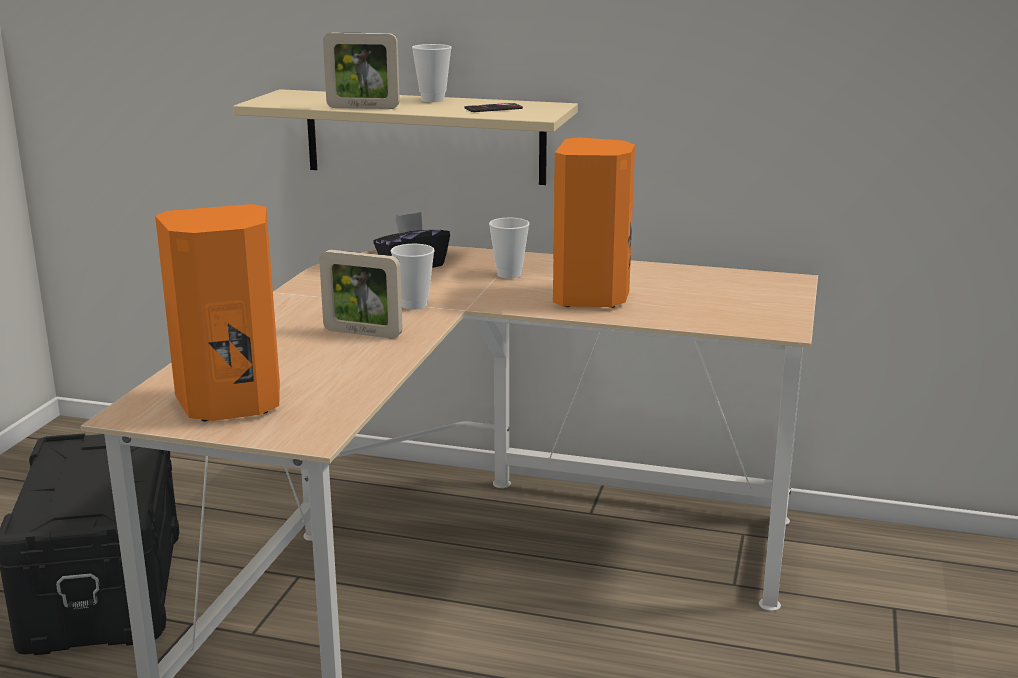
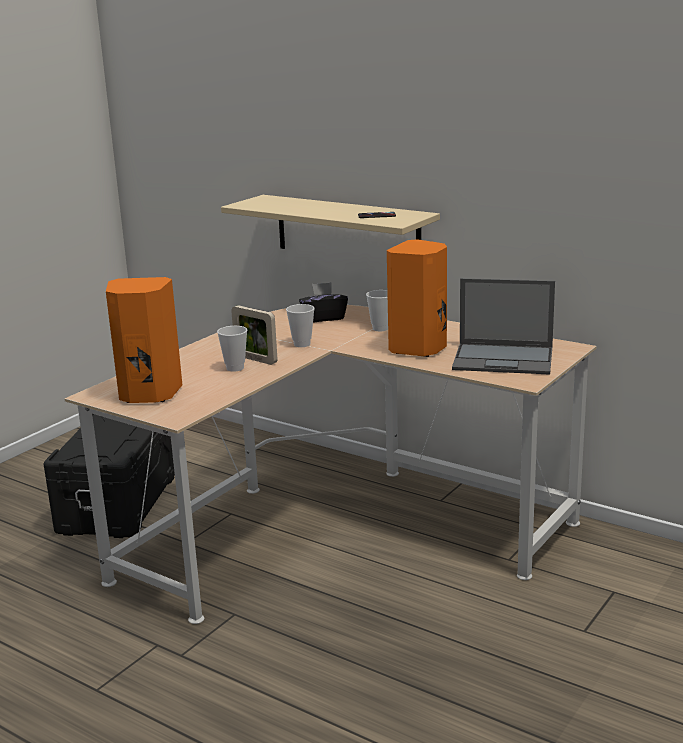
camera: 20 degrees right, 0 degrees up
picture frame [323,33,400,109] -> none
cup [412,44,452,102] -> cup moved to [217,326,247,372]
none -> laptop [452,278,555,375]

